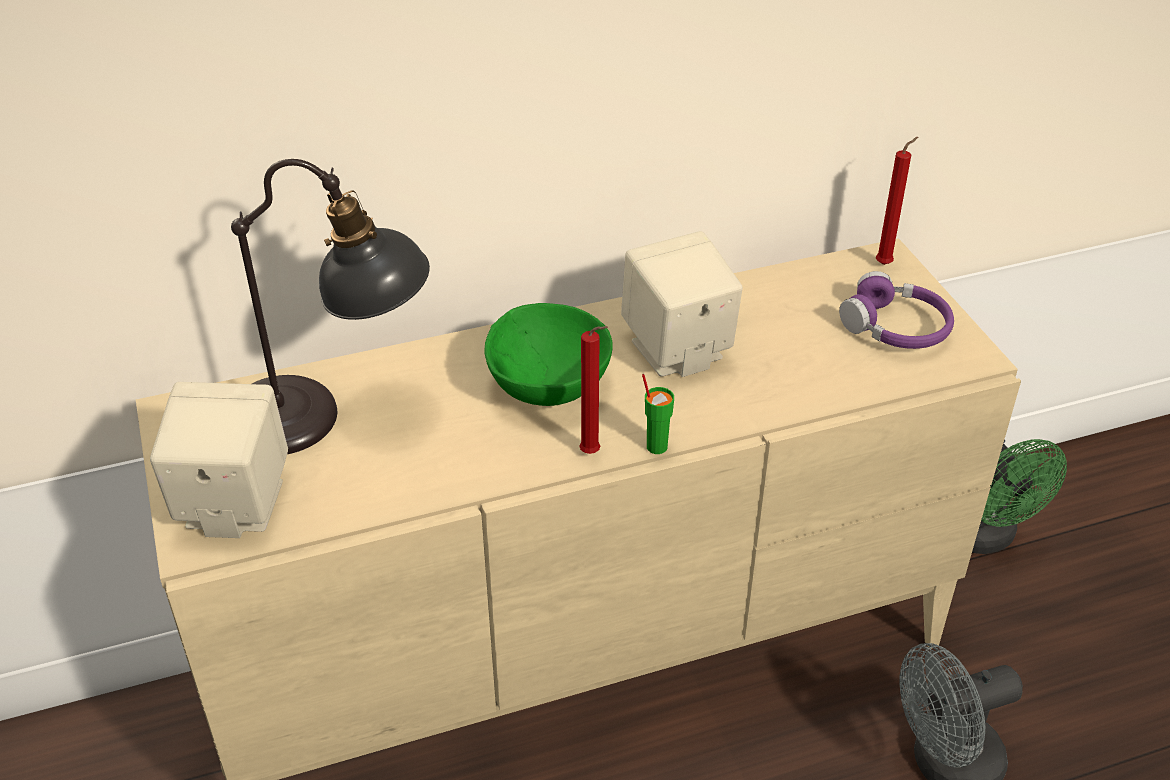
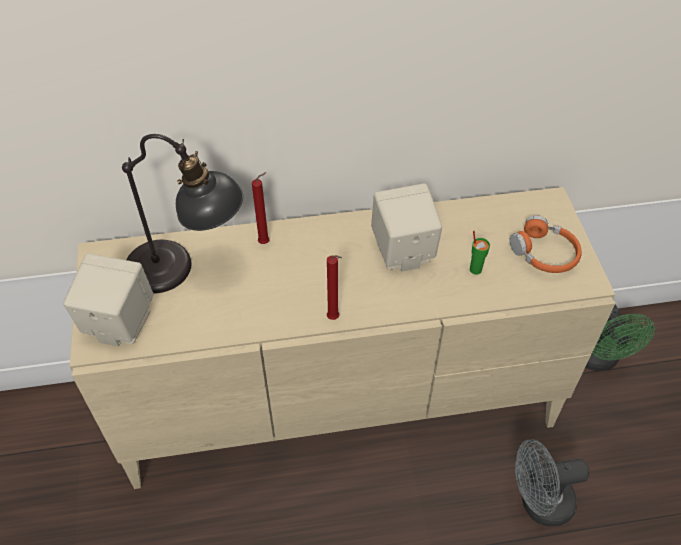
camera: 10 degrees right, 10 degrees up
green bowl [484,303,613,406] -> none
green cup [642,374,674,454] -> green cup moved to [470,230,490,275]
purple headphones [839,271,954,349] -> orange headphones [510,215,582,273]
red candle [876,137,918,265] -> red candle moved to [252,172,269,244]

